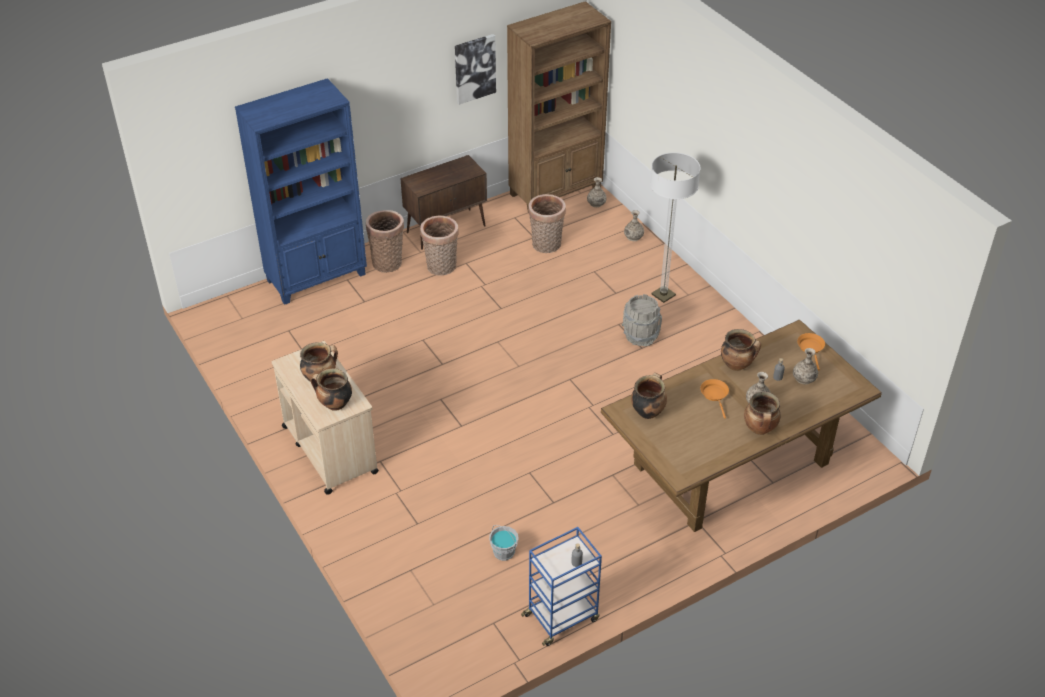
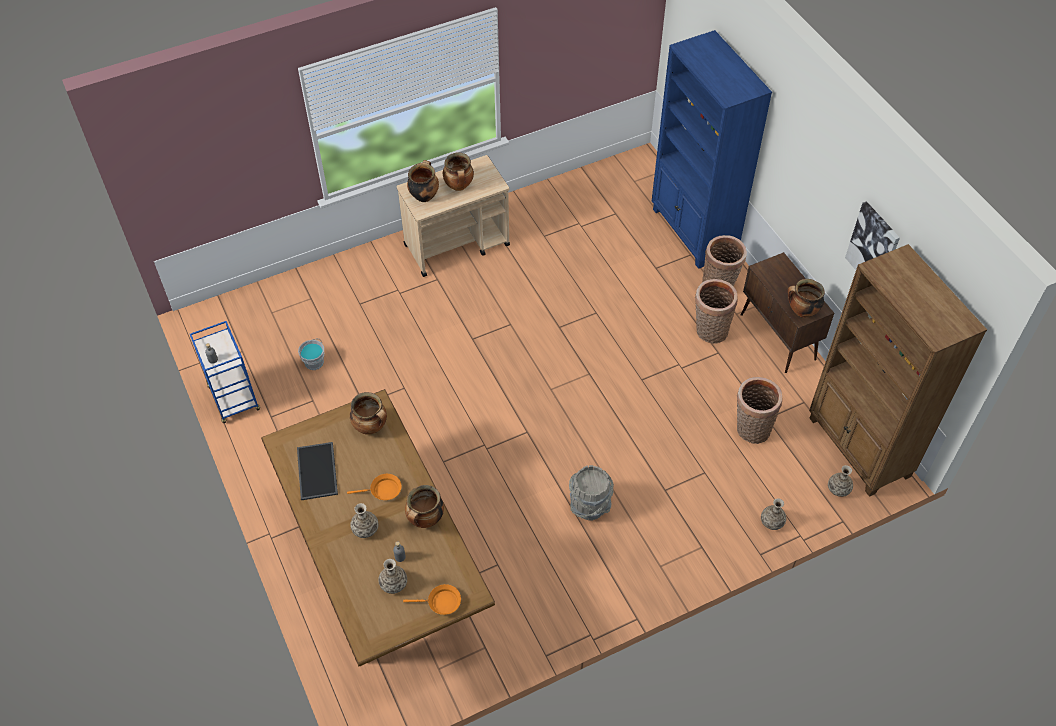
camera: 95 degrees right, 10 degrees up
floor lamp [650,152,701,303] -> none
cooking pot [744,392,781,435] -> cooking pot moved to [788,279,825,318]
none -> tray [297,442,338,500]

